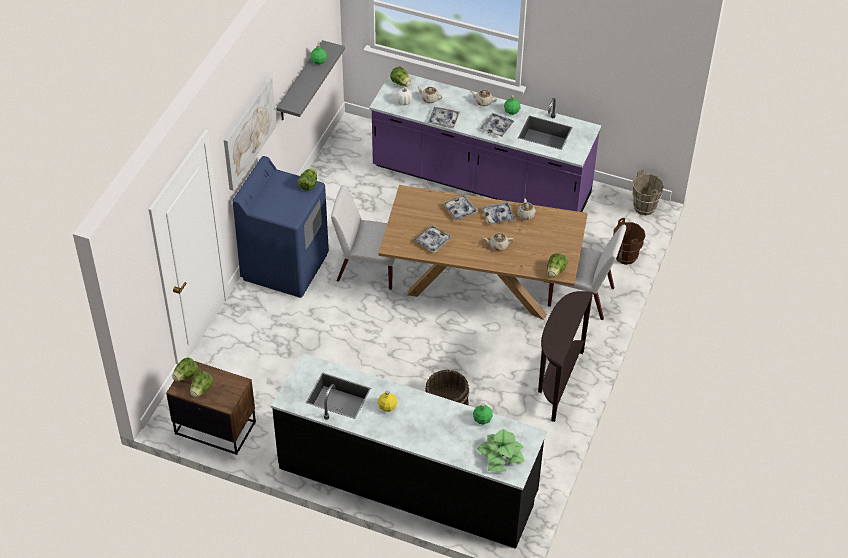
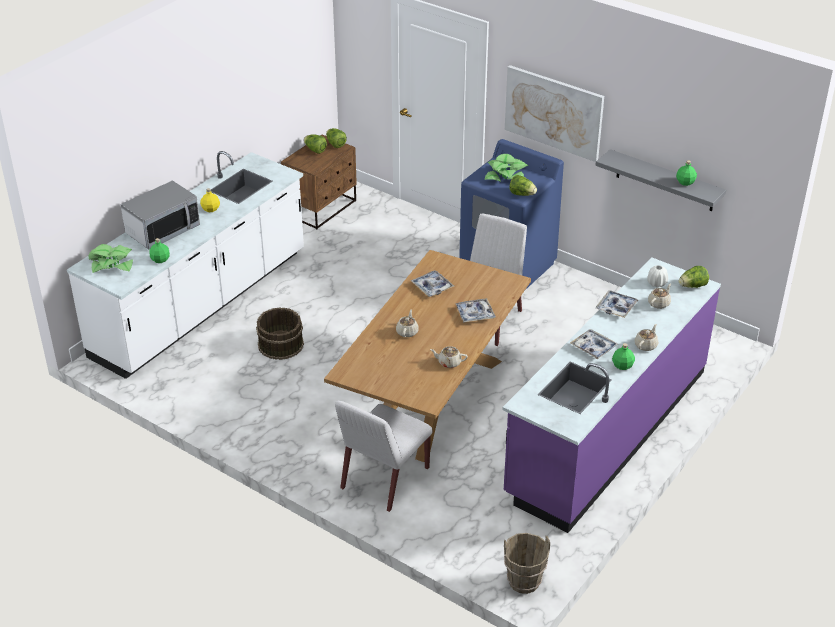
camera: 105 degrees right, 10 degrees down
black counter [271,353,547,549] -> white counter [67,151,304,379]
tray [482,202,515,225] -> none
brown console table [538,291,593,422] -> none
lettuce [548,253,568,277] -> none
brown bucket [613,218,646,265] -> none
none -> microwave [120,180,200,249]
none -> potted plant [485,154,528,182]

